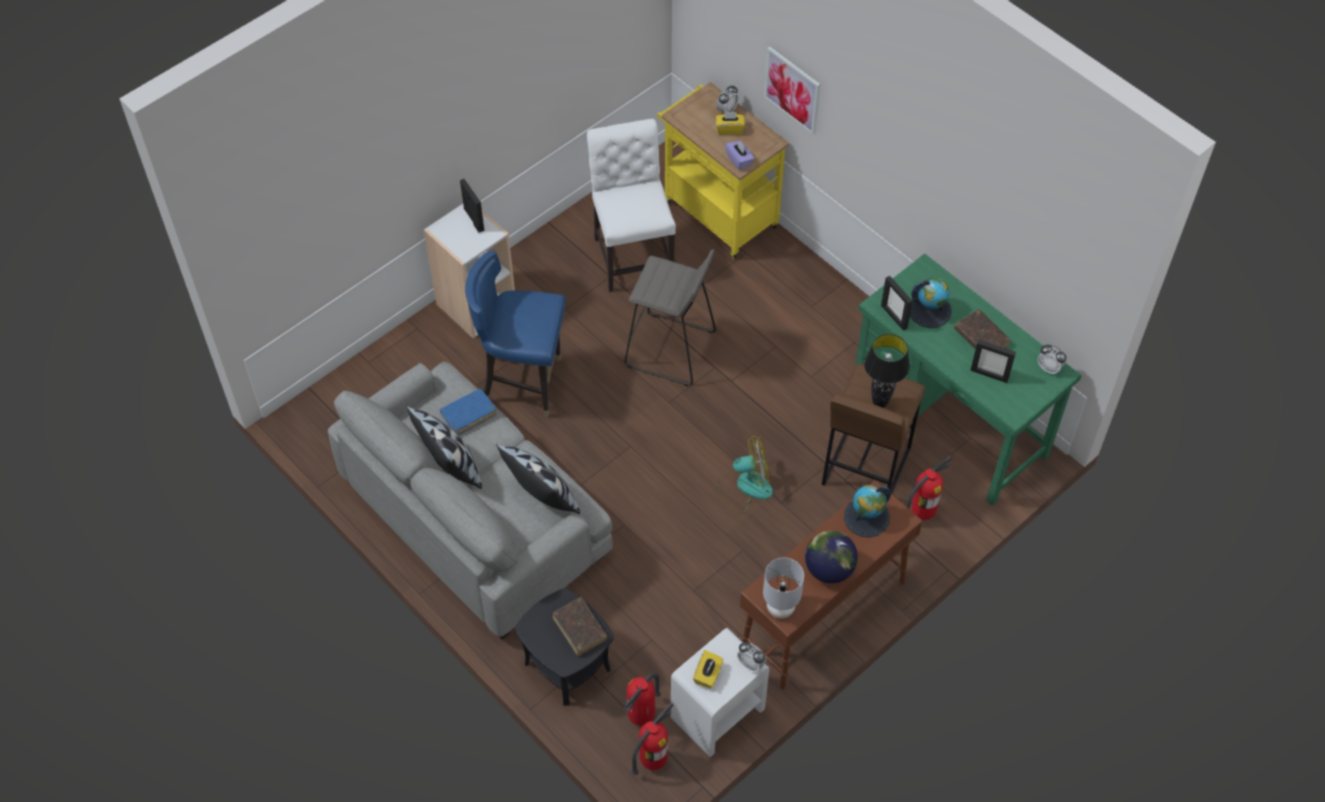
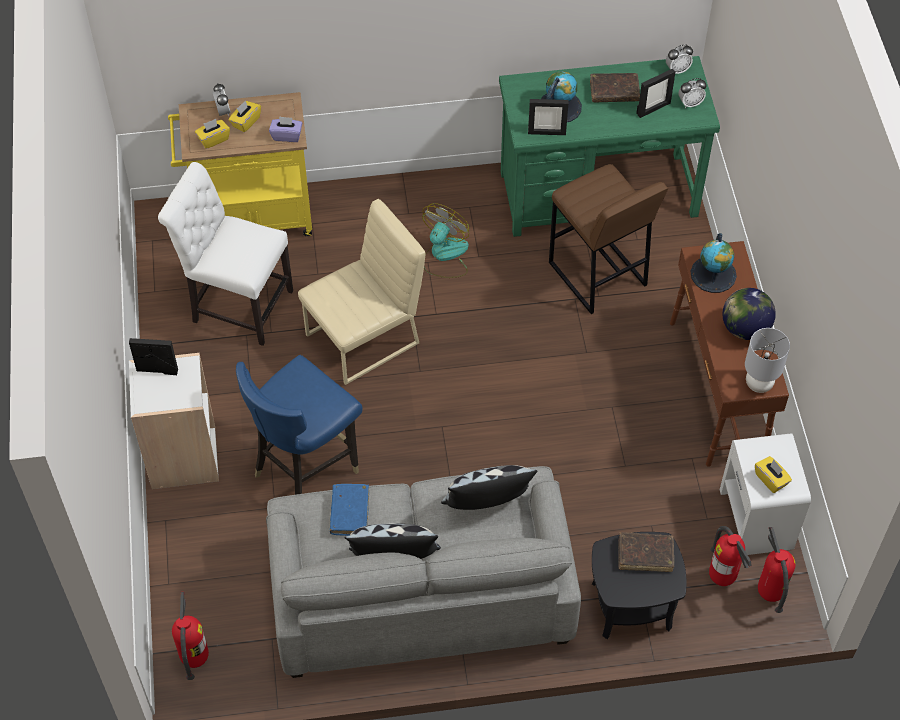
camera: 55 degrees left, 0 degrees up
grey stool [625,249,716,386] -> beige chair [298,199,426,385]
fan [718,435,773,514] -> fan moved to [422,203,469,278]
alarm clock [737,642,767,672] -> alarm clock moved to [678,78,706,108]
picture [764,46,820,135] -> none
black table lamp [864,334,910,408] -> none
fire extinguisher [906,456,953,520] -> fire extinguisher moved to [172,592,209,680]
none -> yellow tissue box [195,119,230,149]

